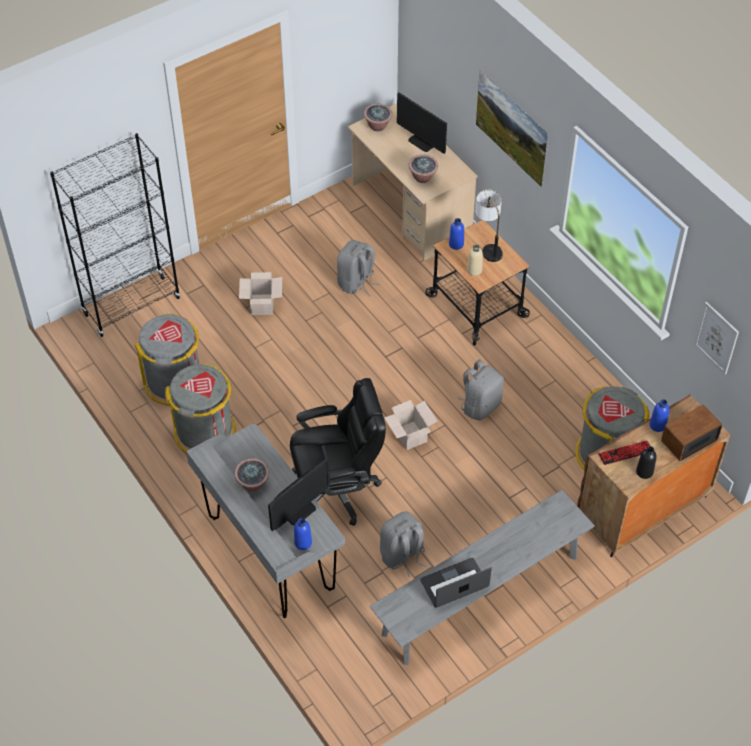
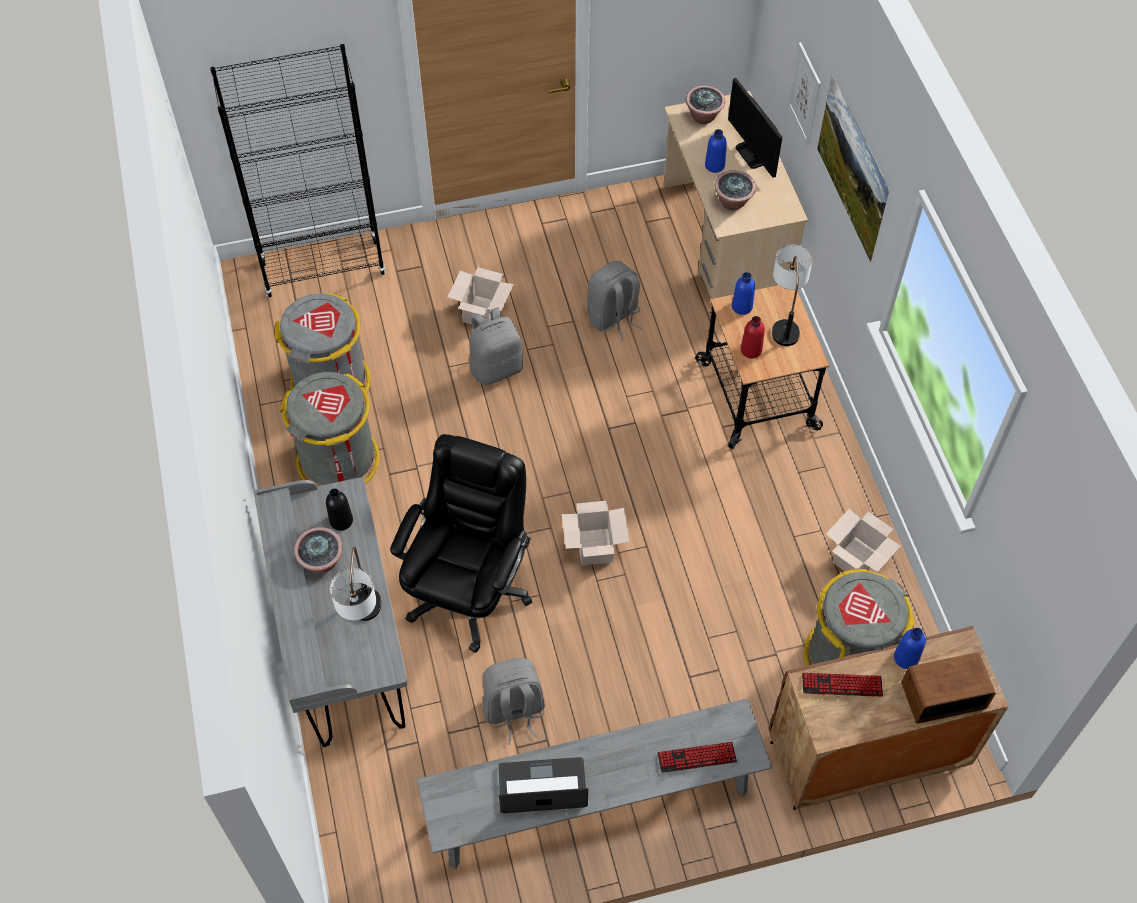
camera: 20 degrees right, 5 degrees up
monitor [268,458,330,531] -> table lamp [330,547,381,621]
black office chair [290,378,386,526] -> black office chair turned 75 degrees counterclockwise [390,434,532,653]
blue bottle [294,518,312,550] -> blue bottle moved to [705,129,727,173]
grey backpack [457,359,504,421] -> grey backpack moved to [469,307,523,386]
beige bottle [467,244,483,276] -> red bottle [741,316,765,358]
black bottle [636,446,657,479] -> black bottle moved to [326,488,353,531]
picture [694,302,739,375] -> picture moved to [788,42,821,145]
none -> keyboard [658,742,737,773]
none -> cardboard box [826,509,901,572]

